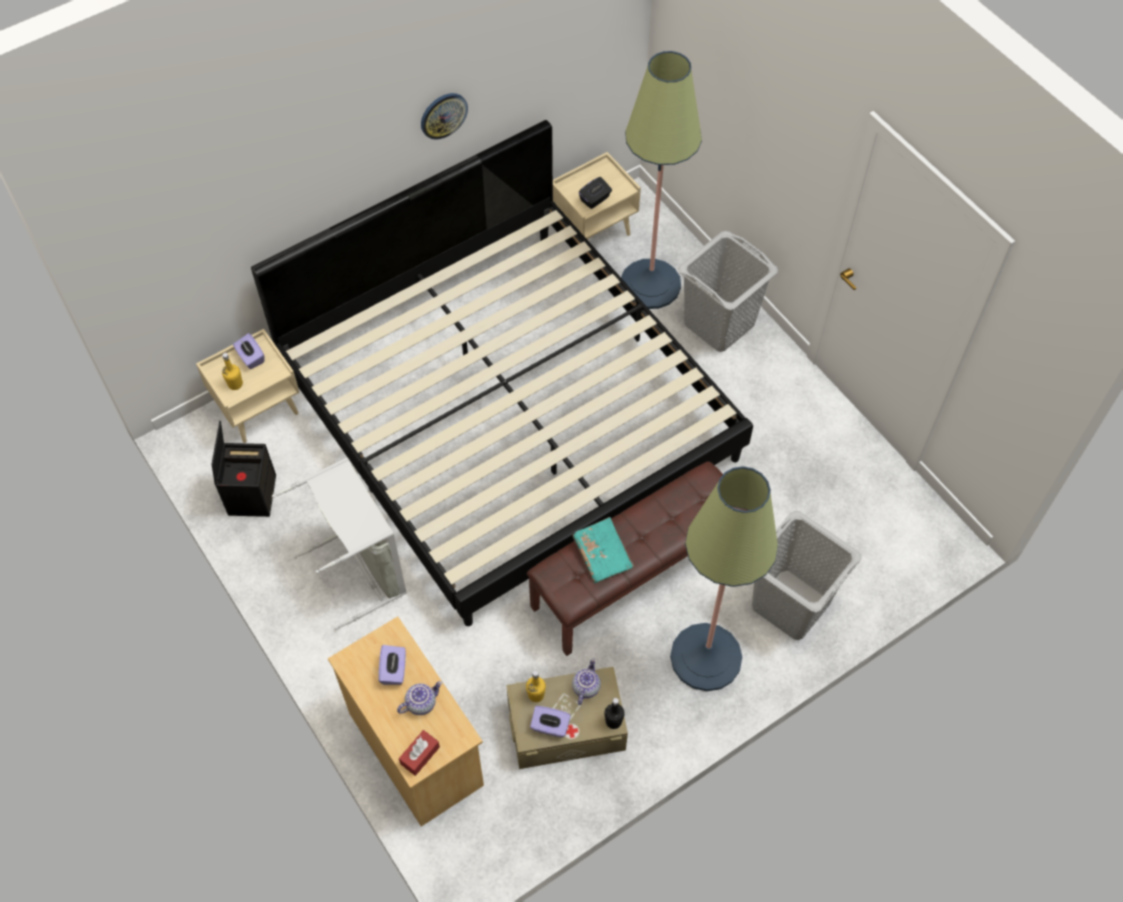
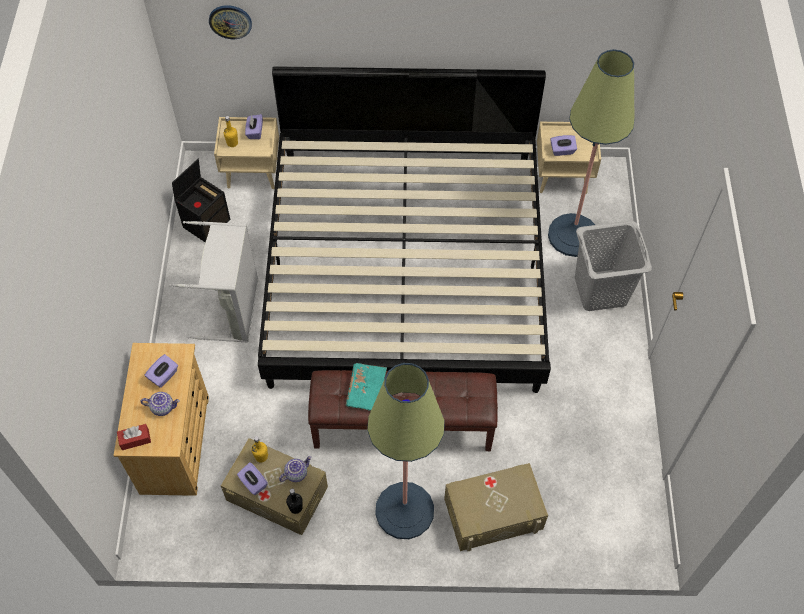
camera: 35 degrees right, 0 degrees up
wall clock [421,93,468,140] -> wall clock moved to [209,5,252,39]
black tissue box [579,177,612,209] -> purple tissue box [550,135,577,156]
grey laundry basket [752,511,862,640] -> beige storage box [444,463,548,551]

